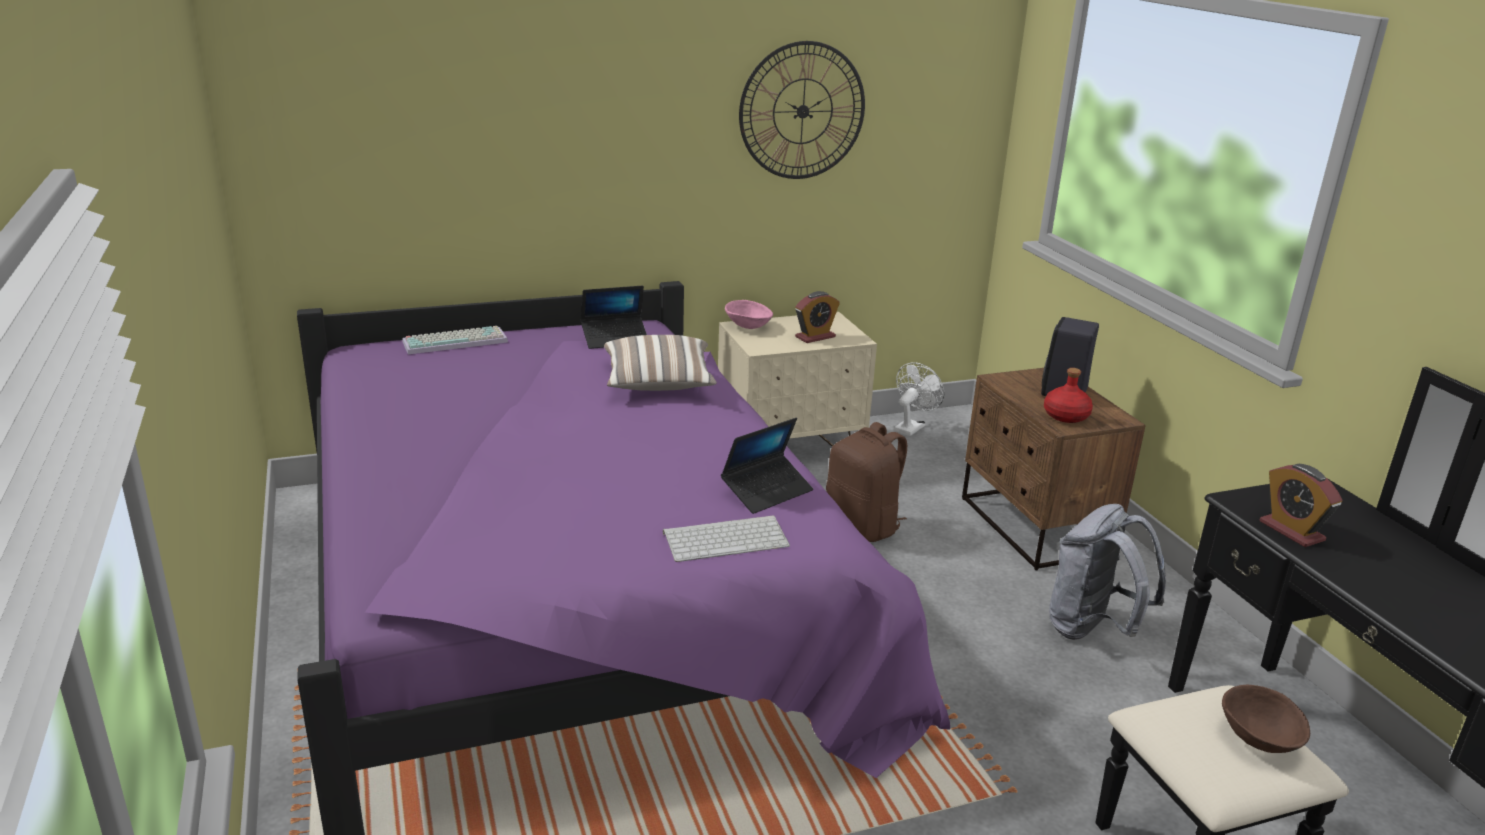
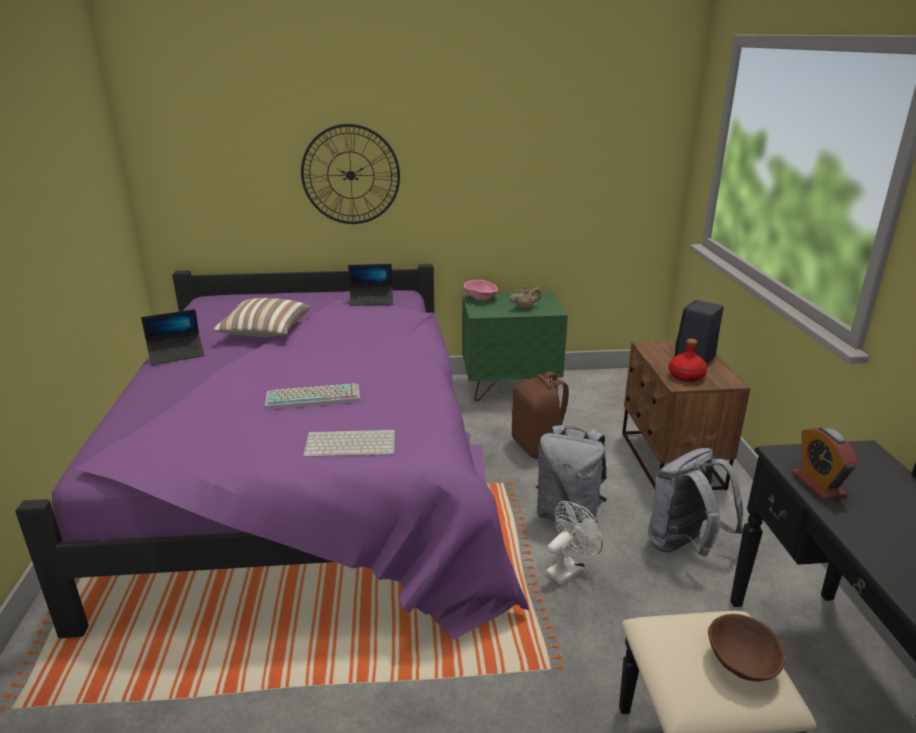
camera: 15 degrees right, 0 degrees up
keyboard [402,326,508,354] -> keyboard moved to [265,383,361,410]
pillow [604,335,717,391] -> pillow moved to [213,298,311,337]
beige nightstand [718,312,877,447] -> green nightstand [462,292,568,401]
laptop [721,418,813,514] -> laptop moved to [141,309,205,365]
wall clock [739,41,865,179] -> wall clock moved to [301,124,400,224]
alarm clock [795,291,840,343] -> beige teapot [509,286,541,309]
white fan [894,362,944,436] -> white fan moved to [546,501,602,585]
none -> grey backpack [536,425,607,523]

